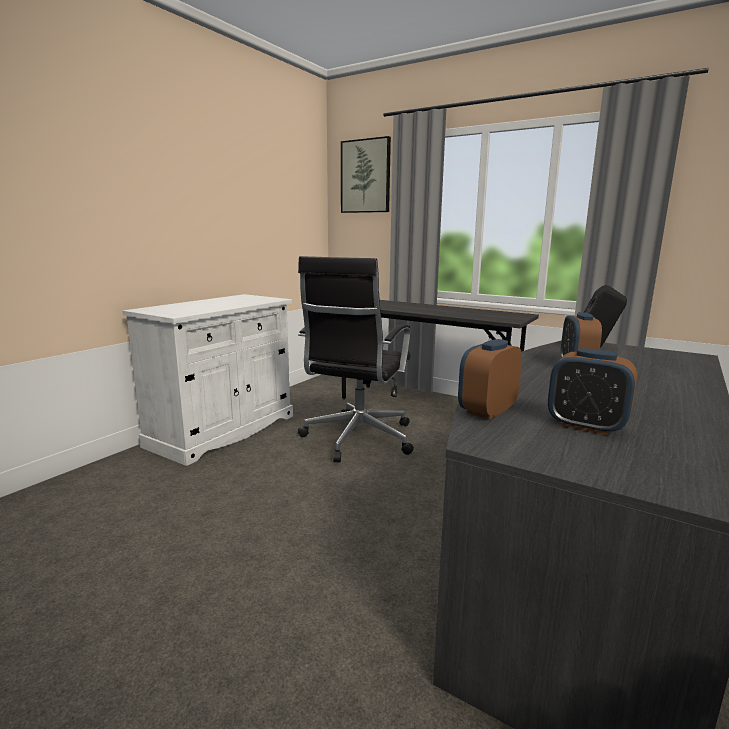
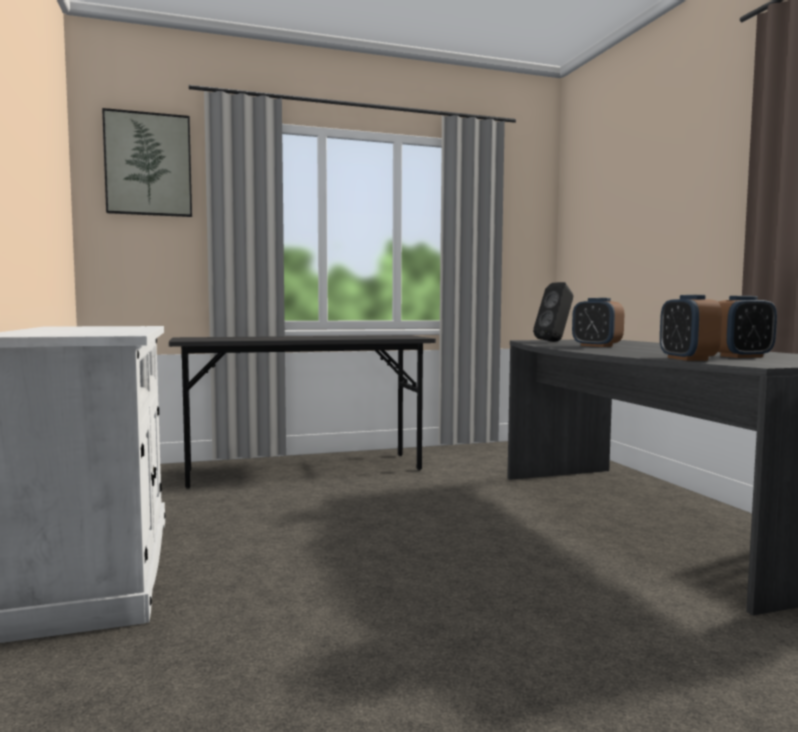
camera: 50 degrees left, 10 degrees down
black office chair [298,256,414,463] -> none

